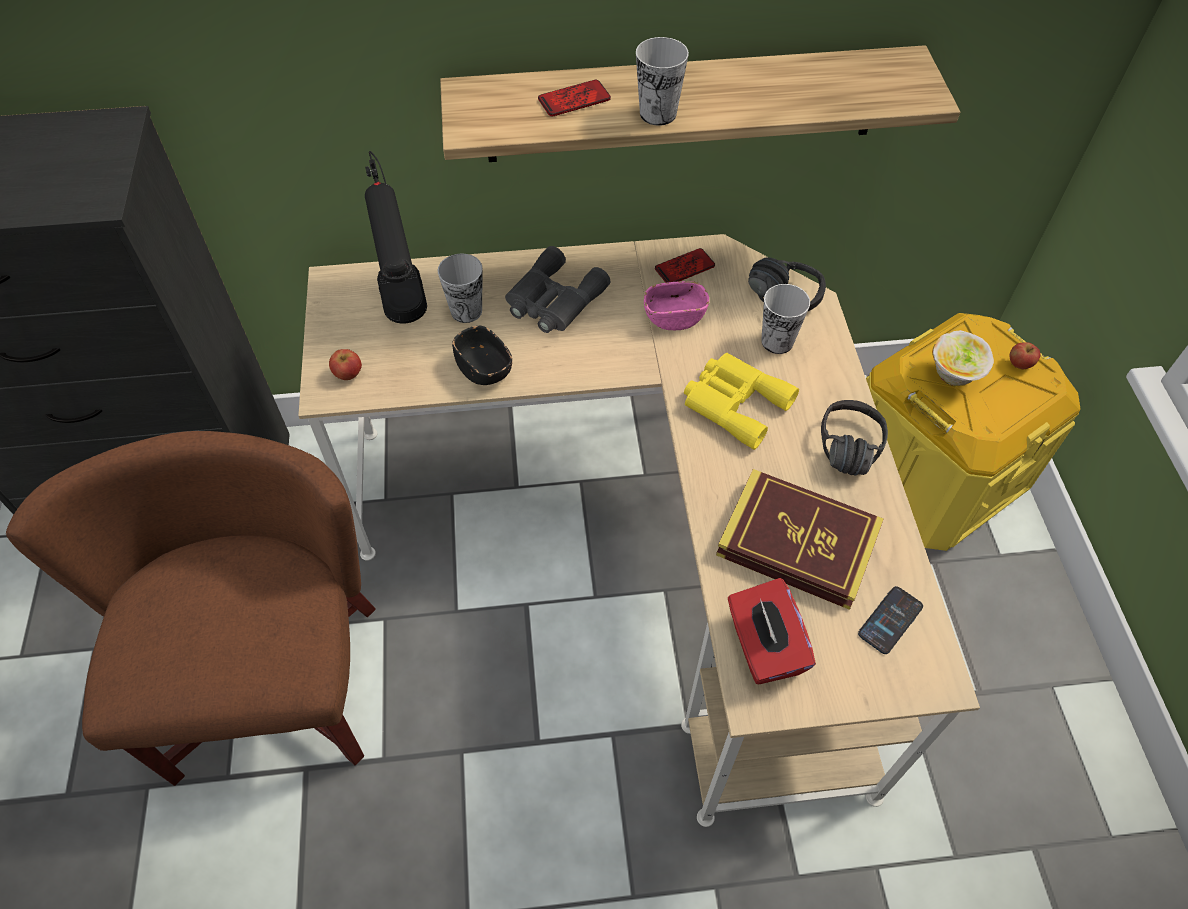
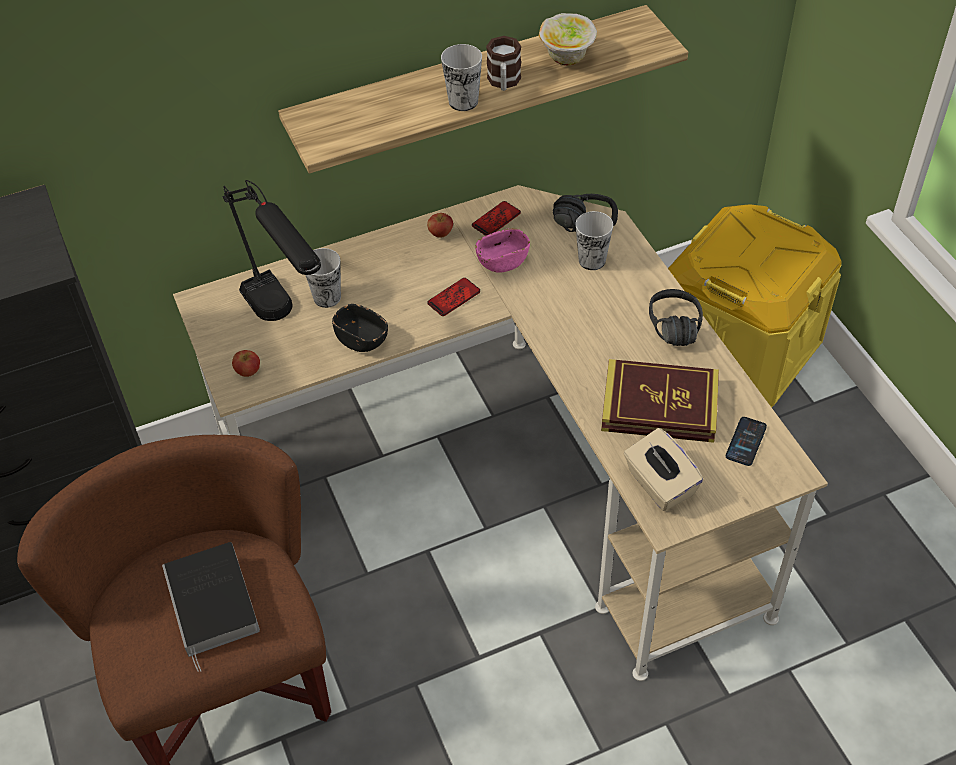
camera: 15 degrees left, 5 degrees down
grey binoculars [505,246,611,333] -> none
phone [538,80,611,117] -> phone moved to [427,278,480,316]
yellow binoculars [684,353,799,450] -> none
red tissue box [728,578,816,684] -> beige tissue box [624,428,704,511]
bowl [932,330,994,386] -> bowl moved to [539,13,597,66]
apple [1010,342,1041,369] -> apple moved to [427,213,453,238]
none -> book [162,542,260,672]
none -> mug [486,36,521,91]

